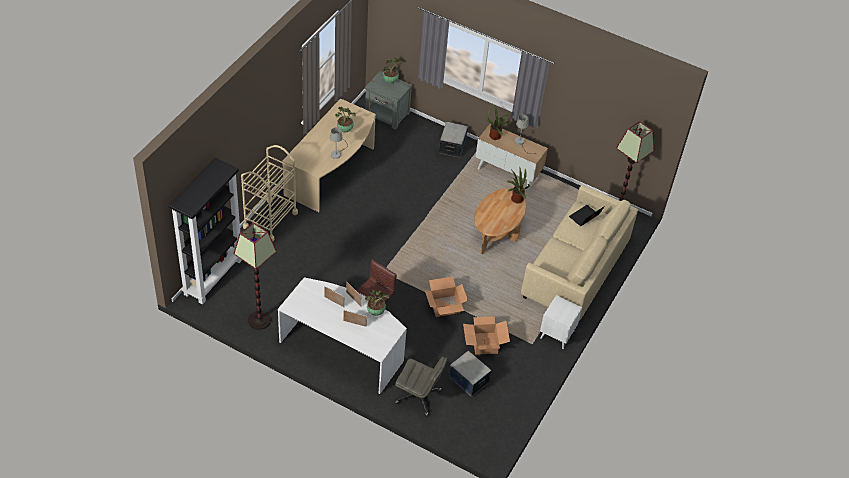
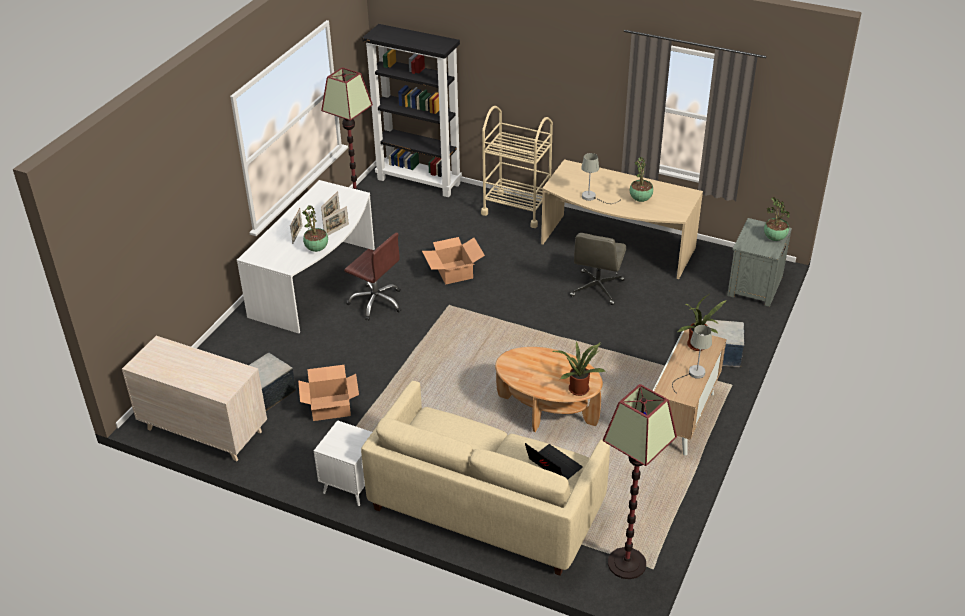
camera: 90 degrees right, 10 degrees down
grey office chair [395,356,447,416] -> grey office chair moved to [570,233,626,305]
cardboard box [425,276,468,317] -> cardboard box moved to [422,237,485,284]
none -> beige dresser [122,336,267,461]

